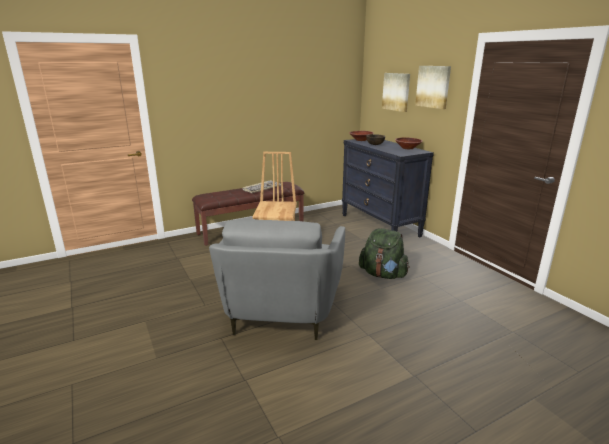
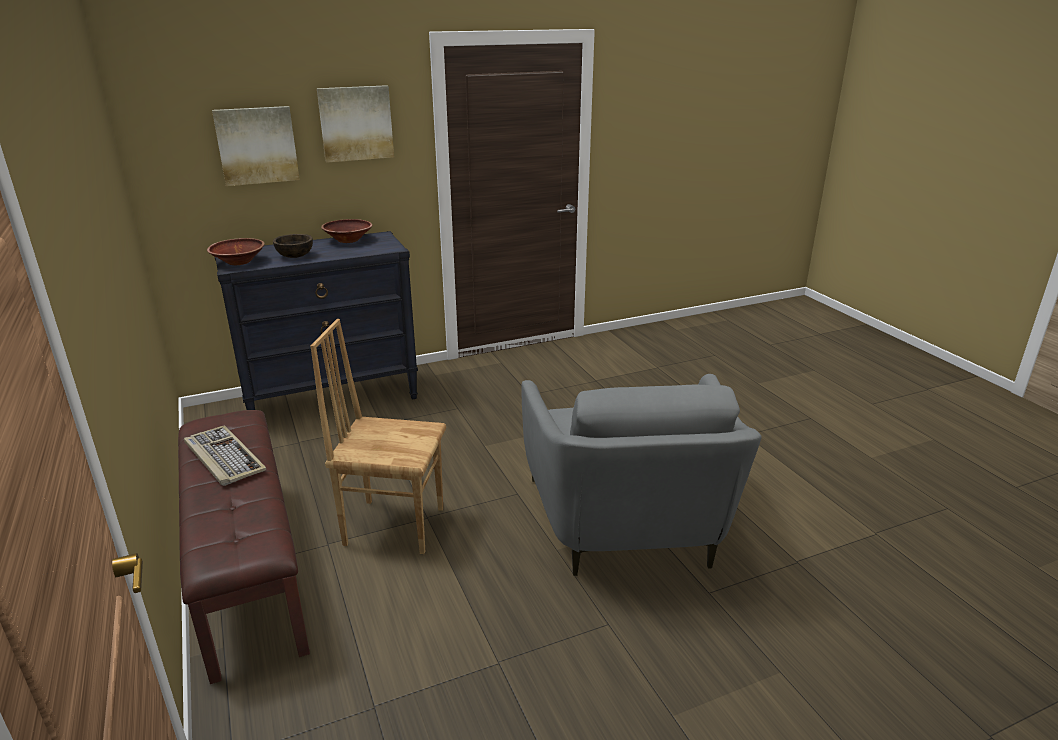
camera: 85 degrees left, 5 degrees up
grey armchair [209,219,345,340] -> grey armchair turned 75 degrees clockwise [521,374,762,576]
green backpack [359,228,410,279] -> none

